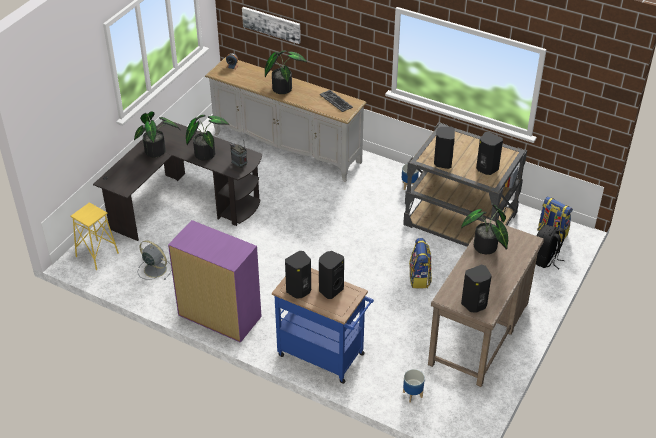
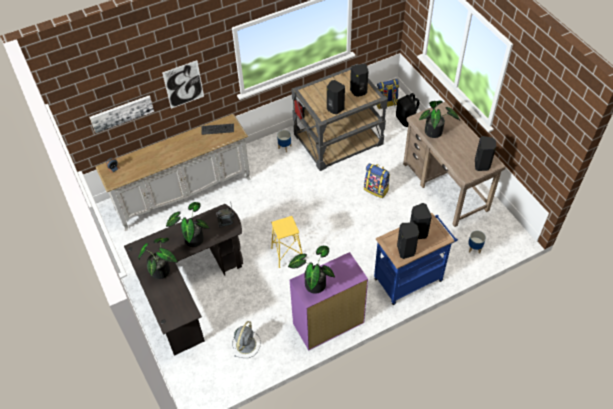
camera: 55 degrees left, 10 degrees up
yellow stool [71,202,119,270] -> yellow stool moved to [271,216,302,268]
grey fan [138,240,172,280] -> grey fan turned 135 degrees clockwise [232,321,261,358]
potted plant [265,50,307,94] -> potted plant moved to [288,245,335,294]
none -> picture [162,60,204,109]

